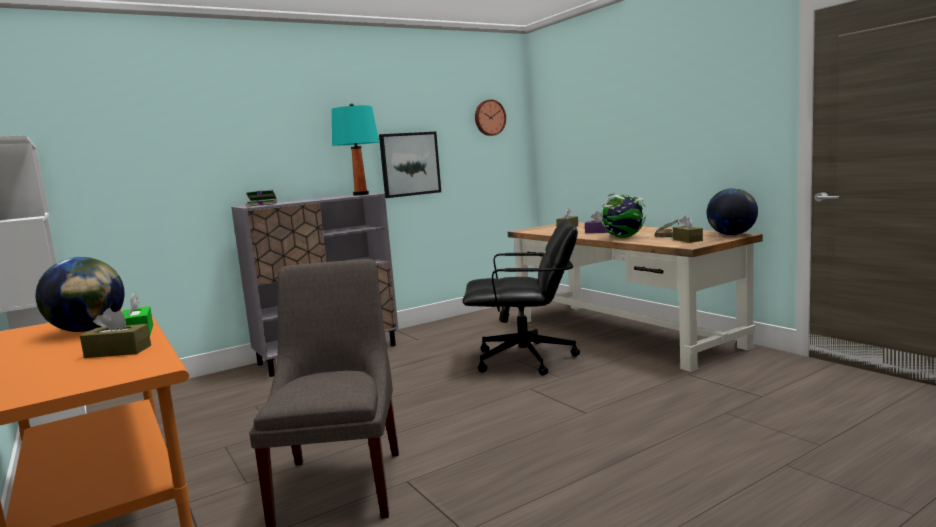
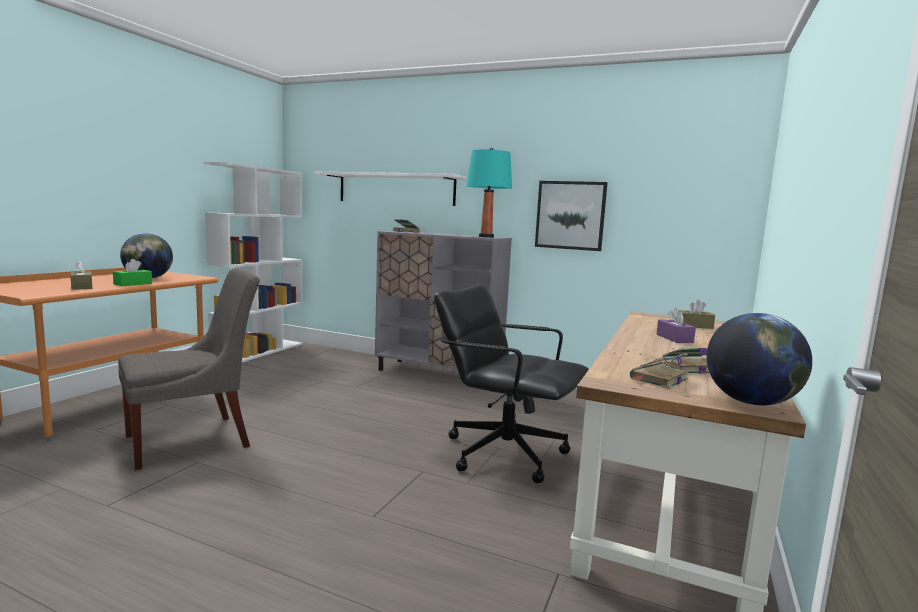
camera: 55 degrees right, 0 degrees up
black office chair [462,218,580,376] -> black office chair turned 150 degrees clockwise [434,284,589,483]
wall clock [475,99,506,136] -> none
globe [601,193,647,238] -> none
brown tissue box [673,216,703,243] -> book [630,353,688,389]
none -> white shelf [315,172,467,206]

